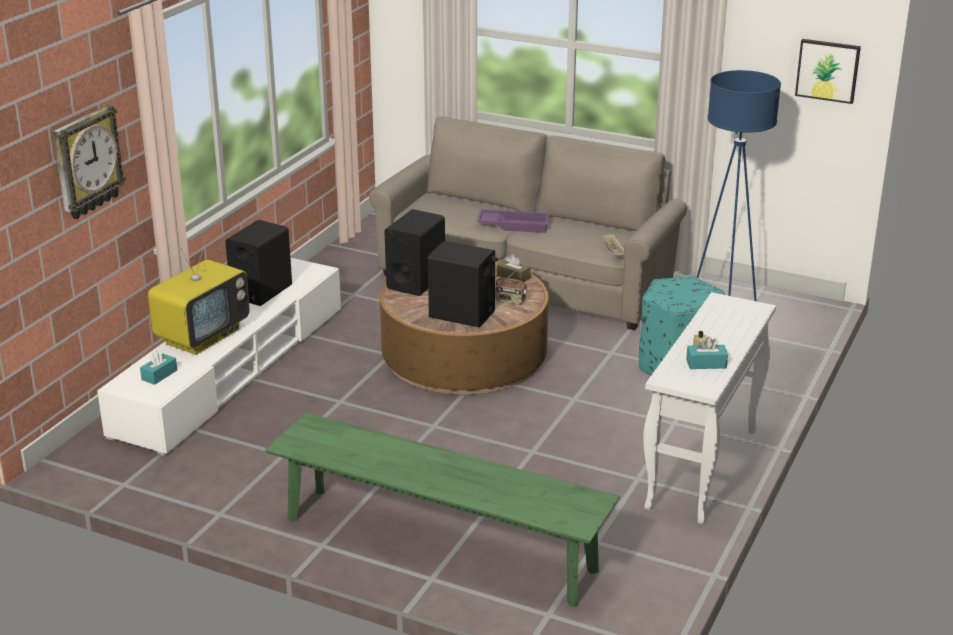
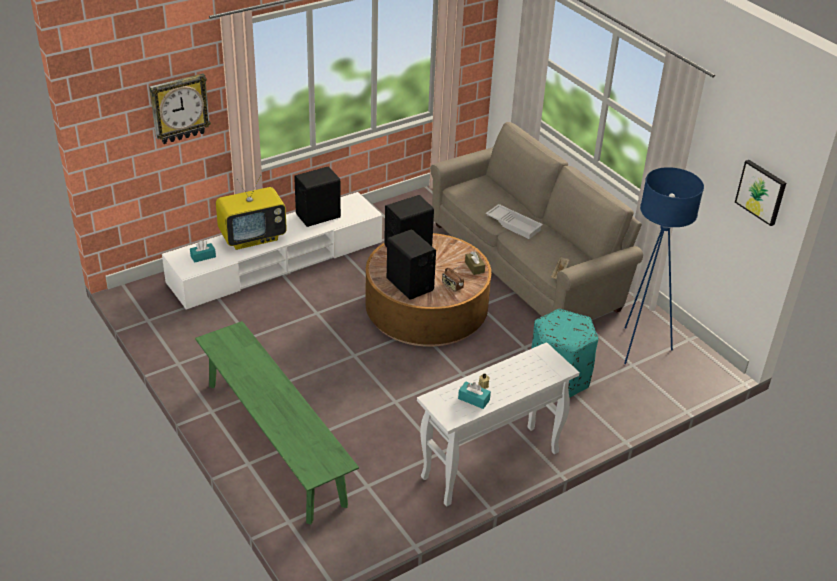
camera: 30 degrees right, 10 degrees up
purple tray [477,209,550,233] -> white tray [486,204,543,239]

